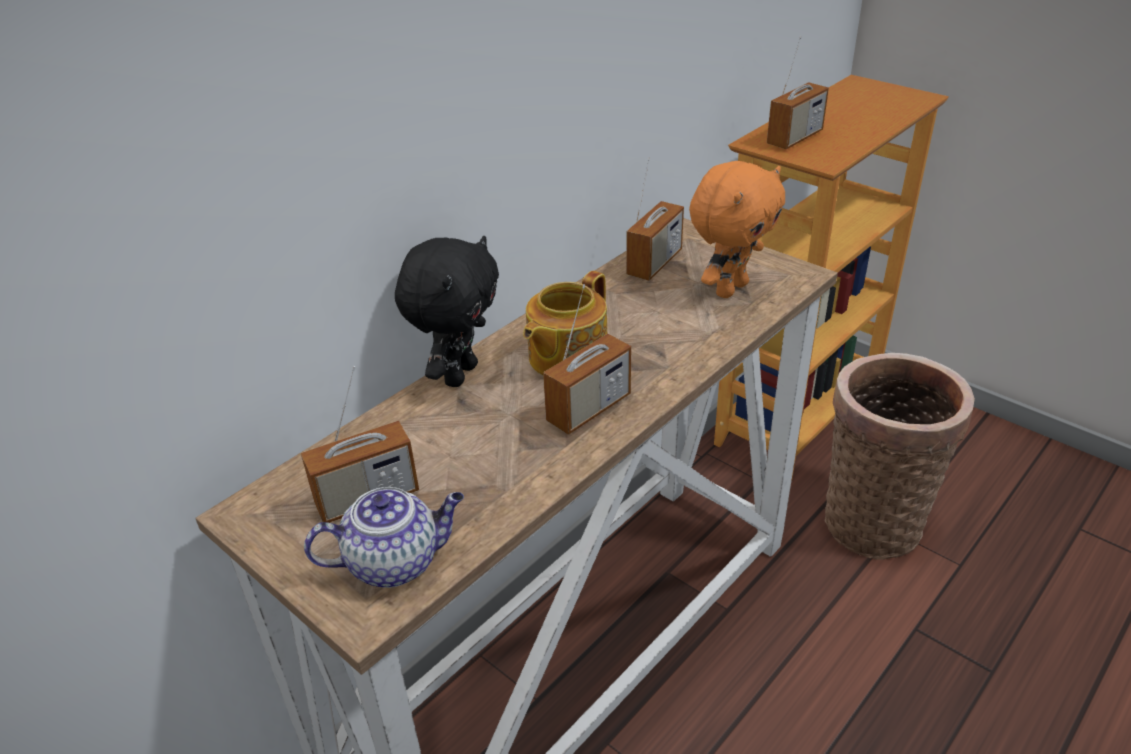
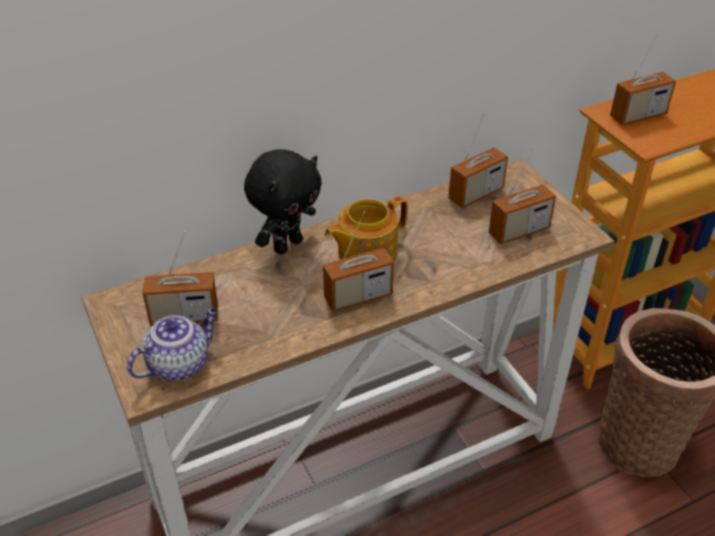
camera: 20 degrees right, 5 degrees up
teapot [304,487,464,588] -> teapot turned 45 degrees counterclockwise [127,308,218,381]
orange plush toy [689,161,785,298] -> radio [489,149,556,245]

